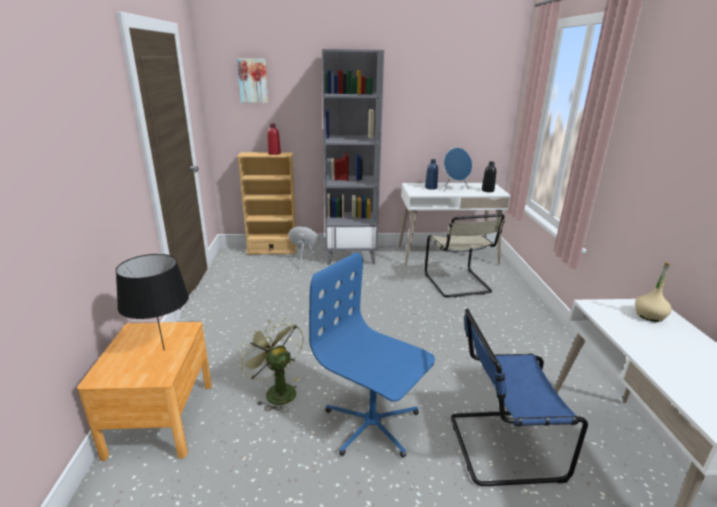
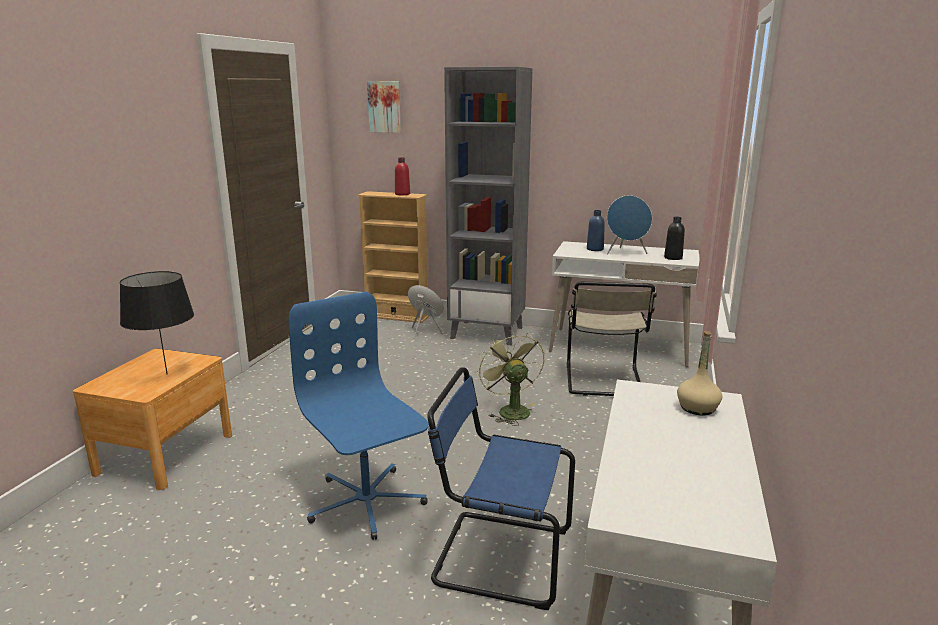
camera: 20 degrees right, 5 degrees down
green fan [238,318,304,413] -> green fan moved to [477,330,544,426]

